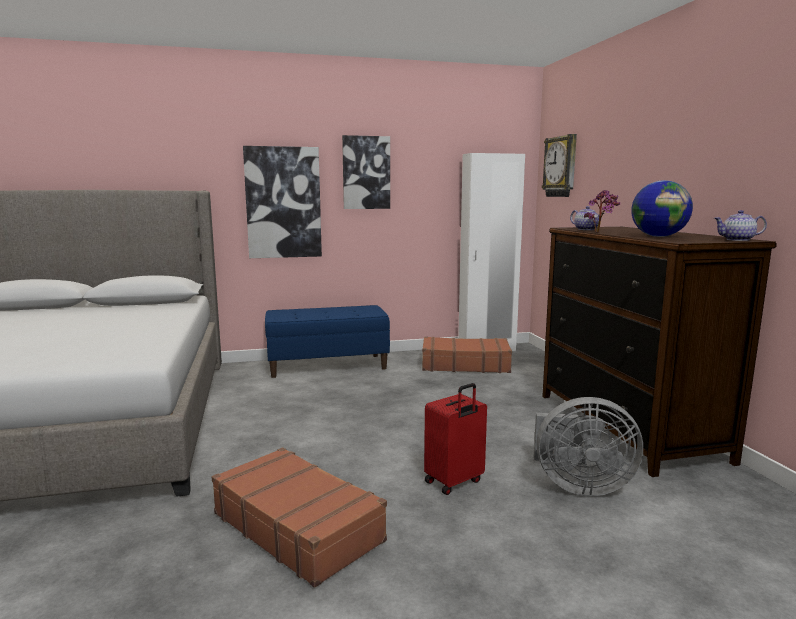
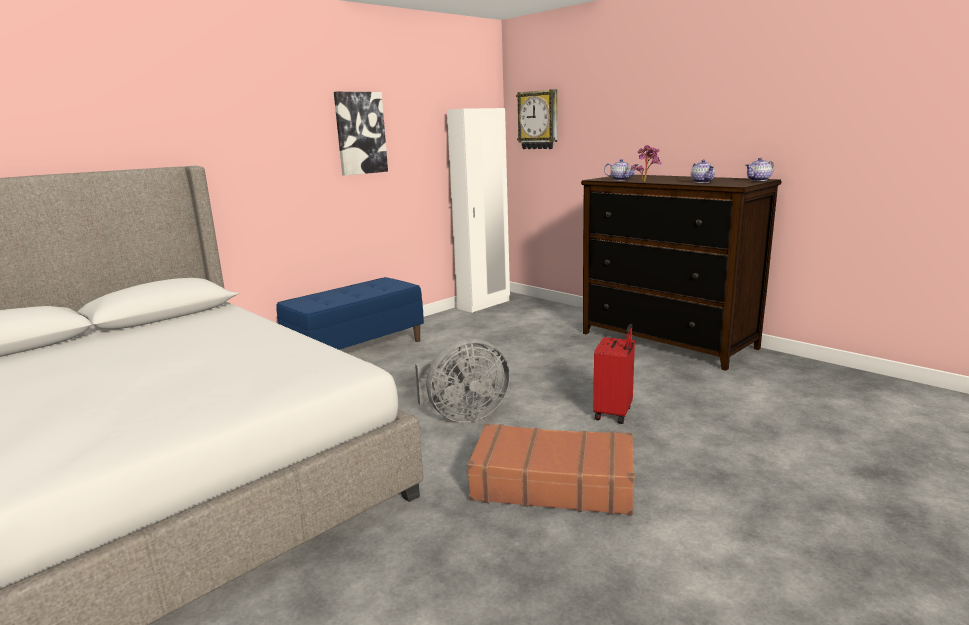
camera: 30 degrees left, 5 degrees up
picture [243,146,322,258] -> none
brown suitcase [422,337,512,373] -> none
grey fan [534,397,643,496] -> grey fan moved to [415,338,510,422]
globe [631,180,693,237] -> teapot [691,159,715,183]

